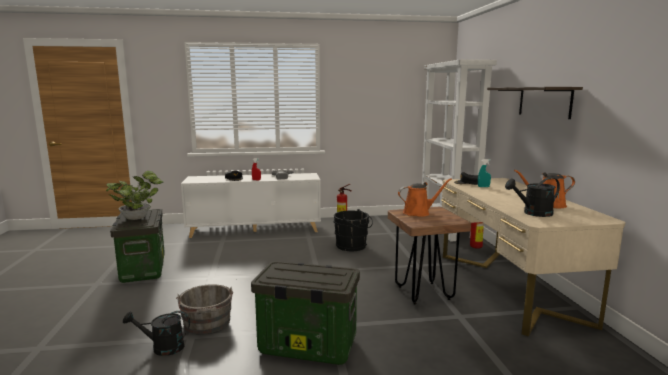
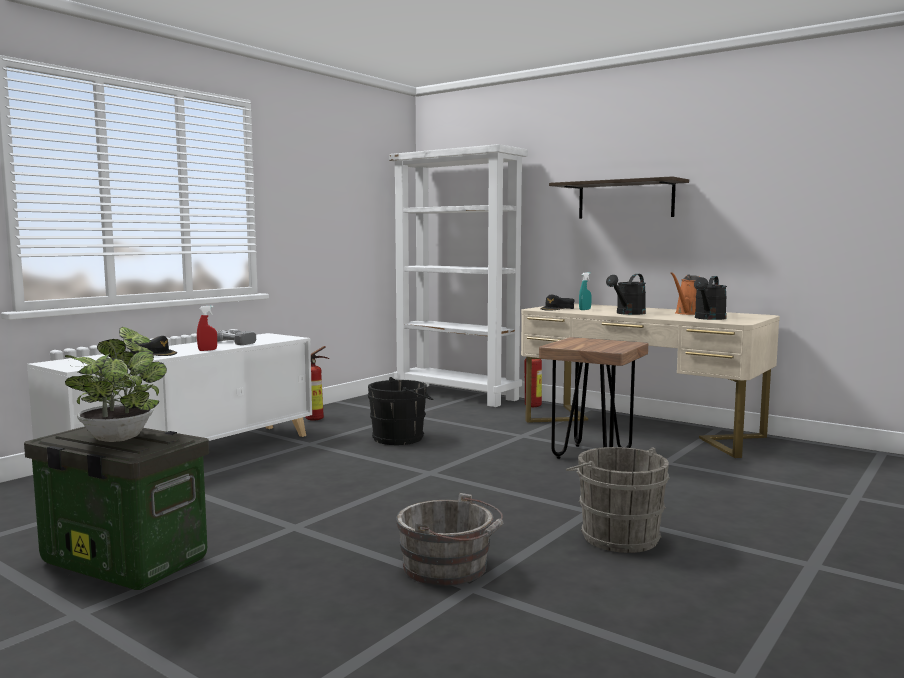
camera: 45 degrees left, 5 degrees down
black watering can [123,311,190,356] -> black watering can moved to [606,274,646,315]
storage box [251,261,360,365] -> grey bucket [566,447,670,553]
orange watering can [398,178,452,217] -> none

